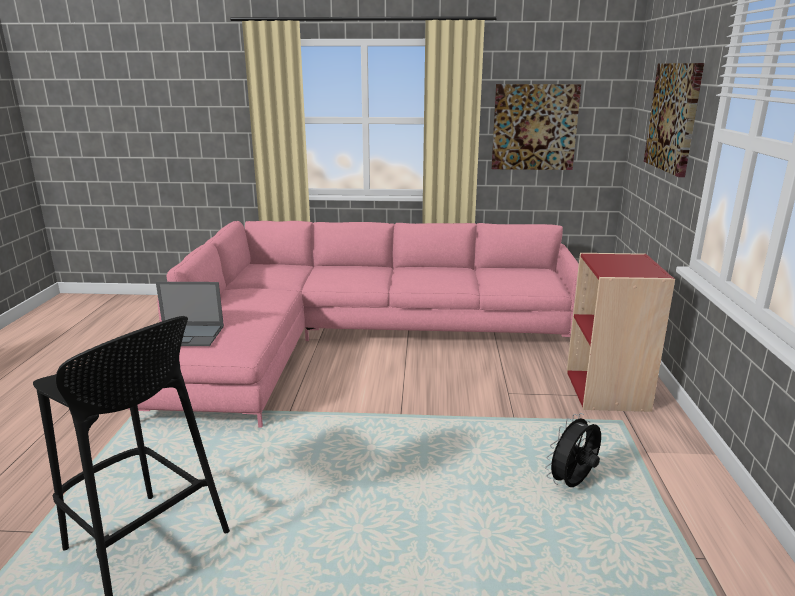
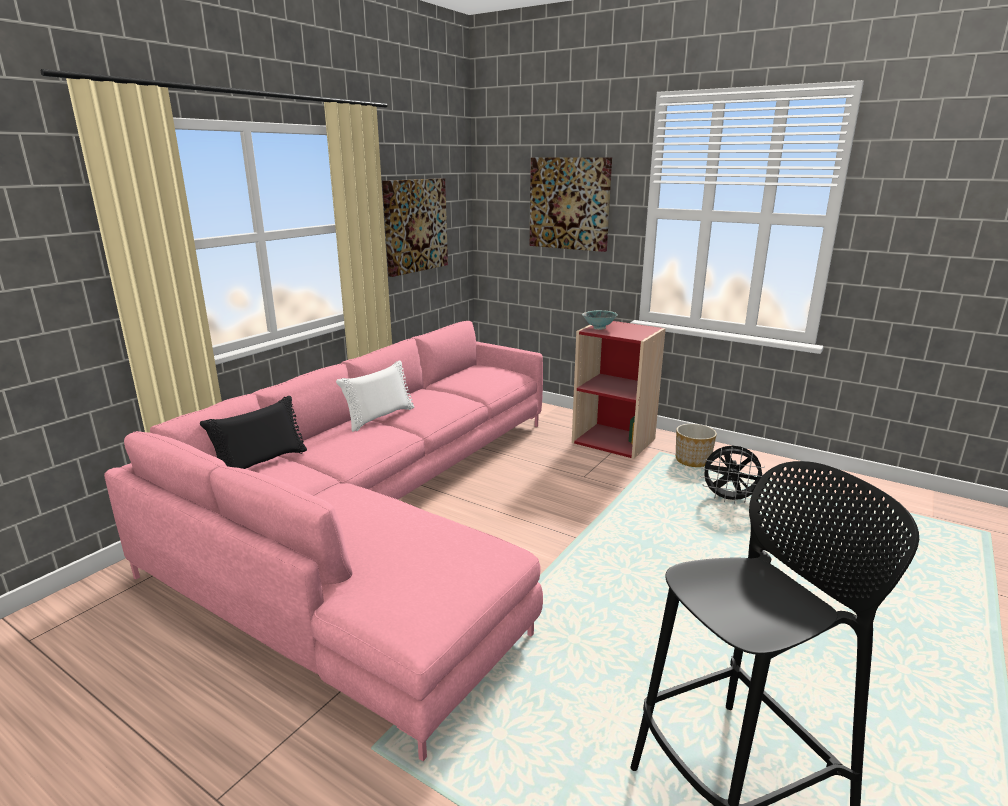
camera: 60 degrees left, 0 degrees up
laptop [156,282,224,346] -> none
black fan [545,413,601,487] -> black fan turned 60 degrees counterclockwise [700,446,765,504]
none -> black pillow [200,396,307,469]
none -> white pillow [336,361,414,432]
none -> bowl [582,310,618,330]
none -> planter [676,424,717,467]

